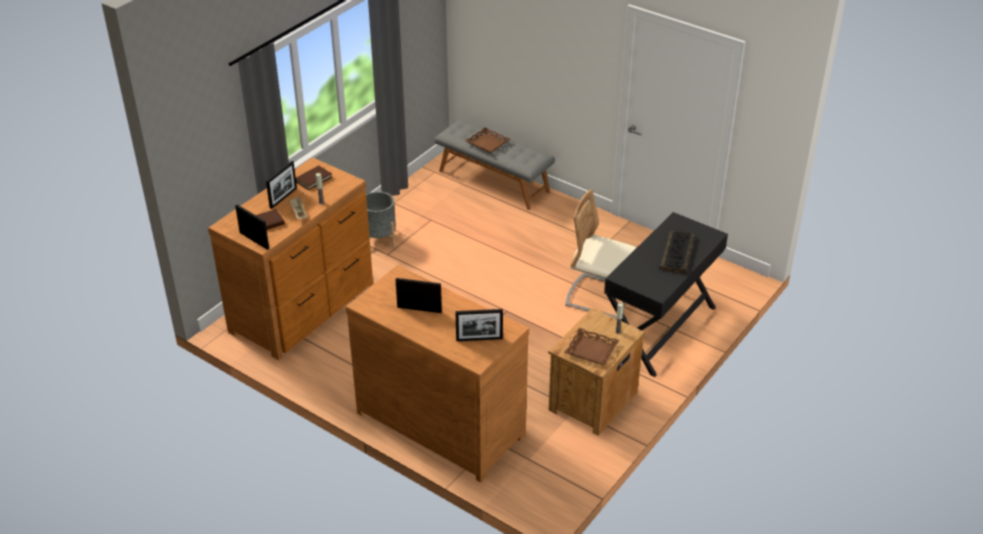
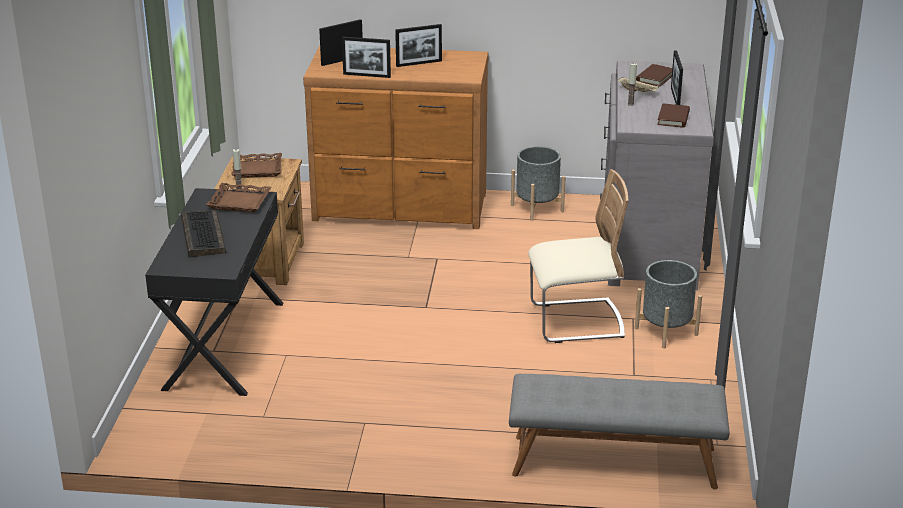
camera: 150 degrees right, 10 degrees down
brown dresser [208,157,373,360] -> grey dresser [600,61,714,290]
picture frame [235,204,269,250] -> picture frame moved to [342,37,391,78]
brown tray [465,127,510,153] -> brown tray moved to [206,183,272,212]
beige chair [565,189,637,319] -> beige chair moved to [528,169,629,343]
none -> grey planter [511,146,566,221]

